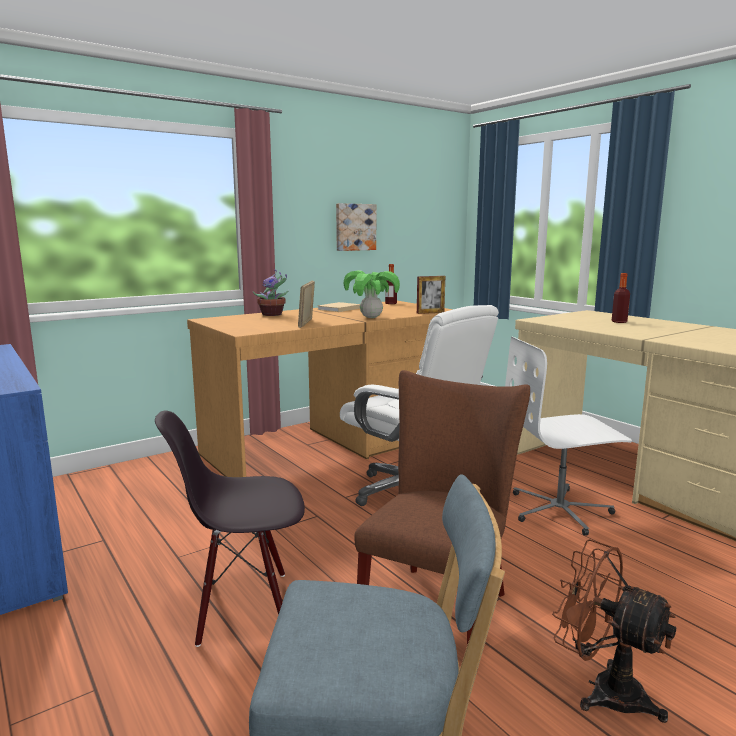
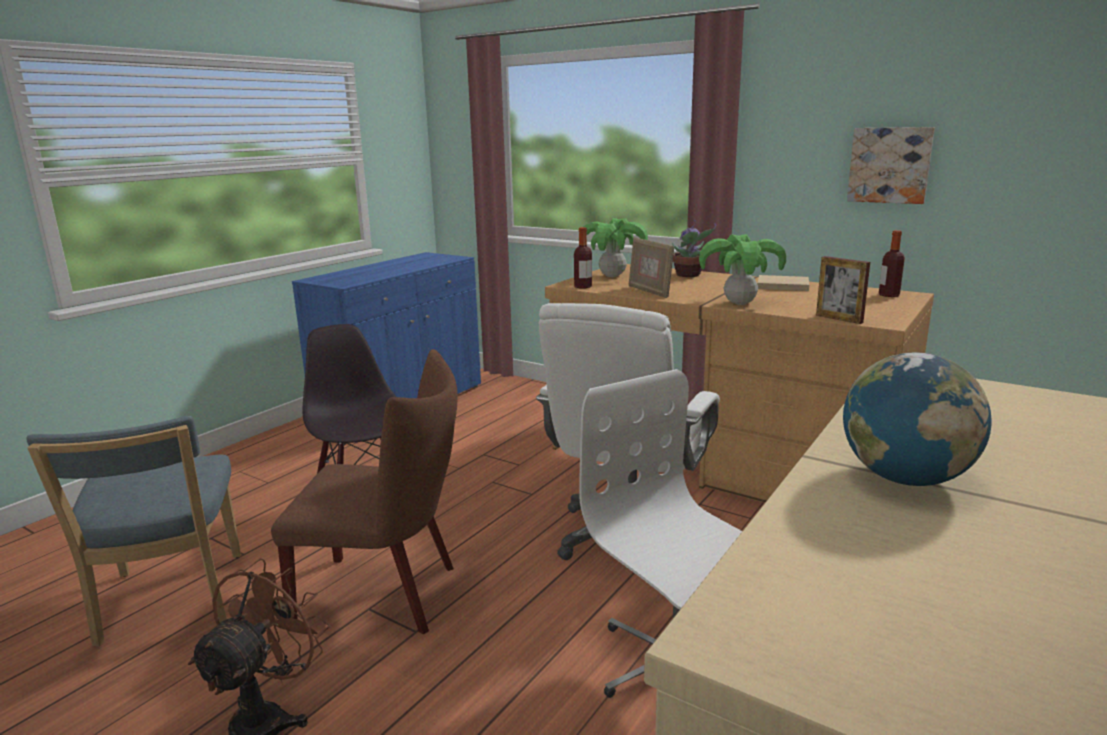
camera: 70 degrees right, 5 degrees up
picture frame [298,280,315,328] -> picture frame turned 105 degrees counterclockwise [629,237,674,298]
bottle [612,273,630,323] -> bottle moved to [574,227,592,288]
none -> potted plant [583,218,648,277]
none -> globe [843,352,992,486]

